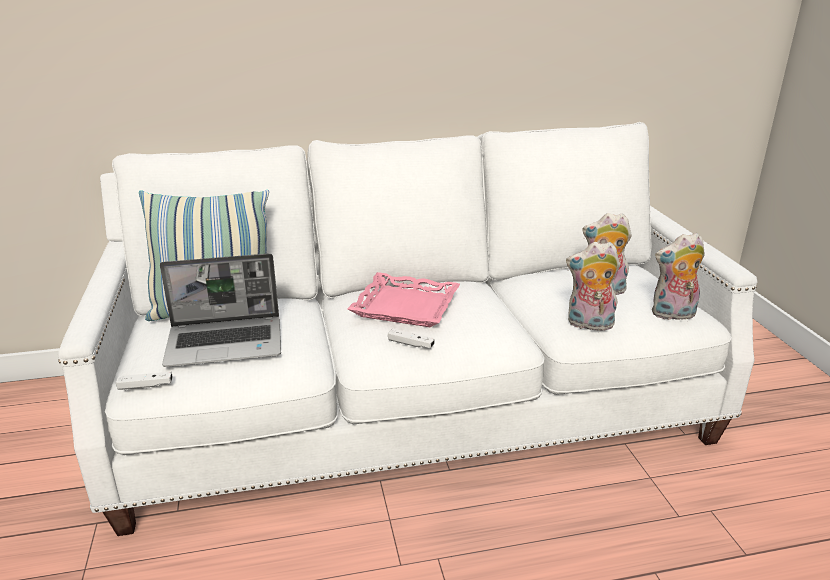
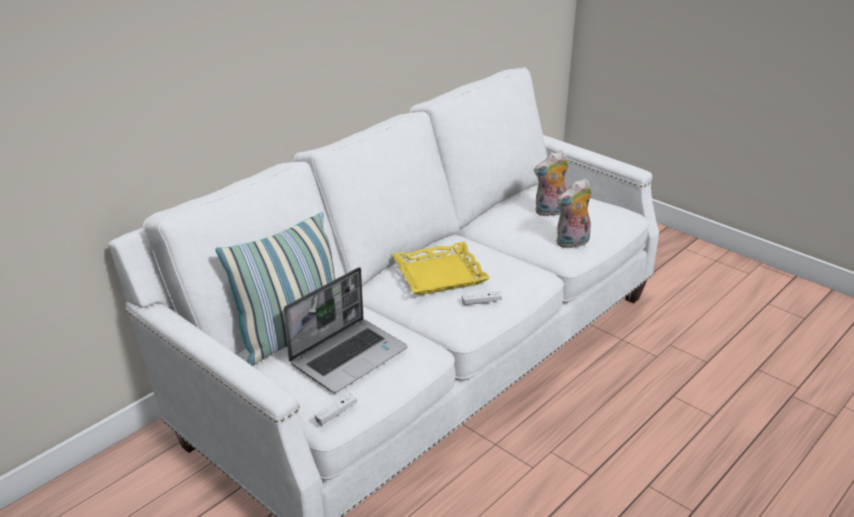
camera: 35 degrees left, 5 degrees up
pink tray [348,272,460,327] -> yellow tray [392,242,490,295]
plush toy [652,233,705,320] -> none

